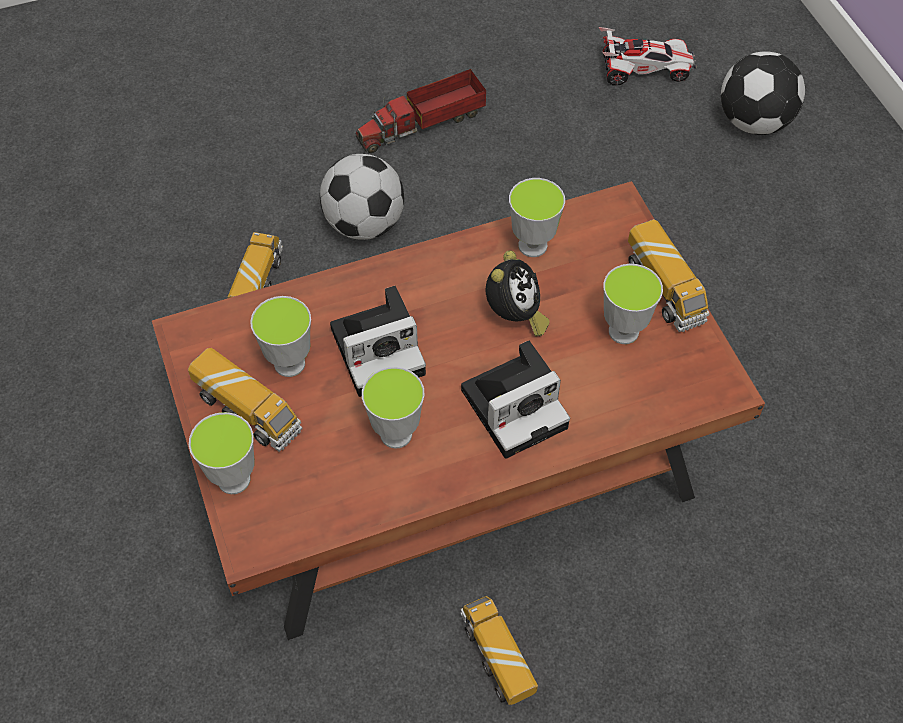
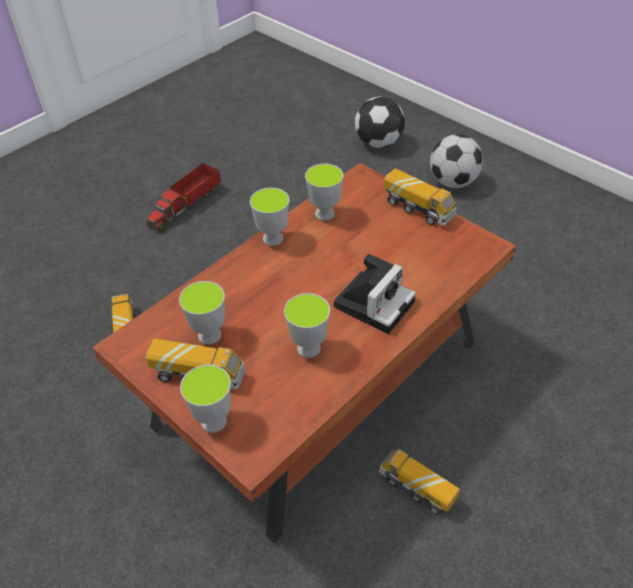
camera: 25 degrees left, 10 degrees down
football [320,154,404,240] -> football moved to [430,134,483,188]
camera [330,286,426,397] -> none
alarm clock [486,250,550,336] -> none
toy car [599,27,697,85] -> none
cup [603,264,663,344] -> cup moved to [250,187,290,246]

